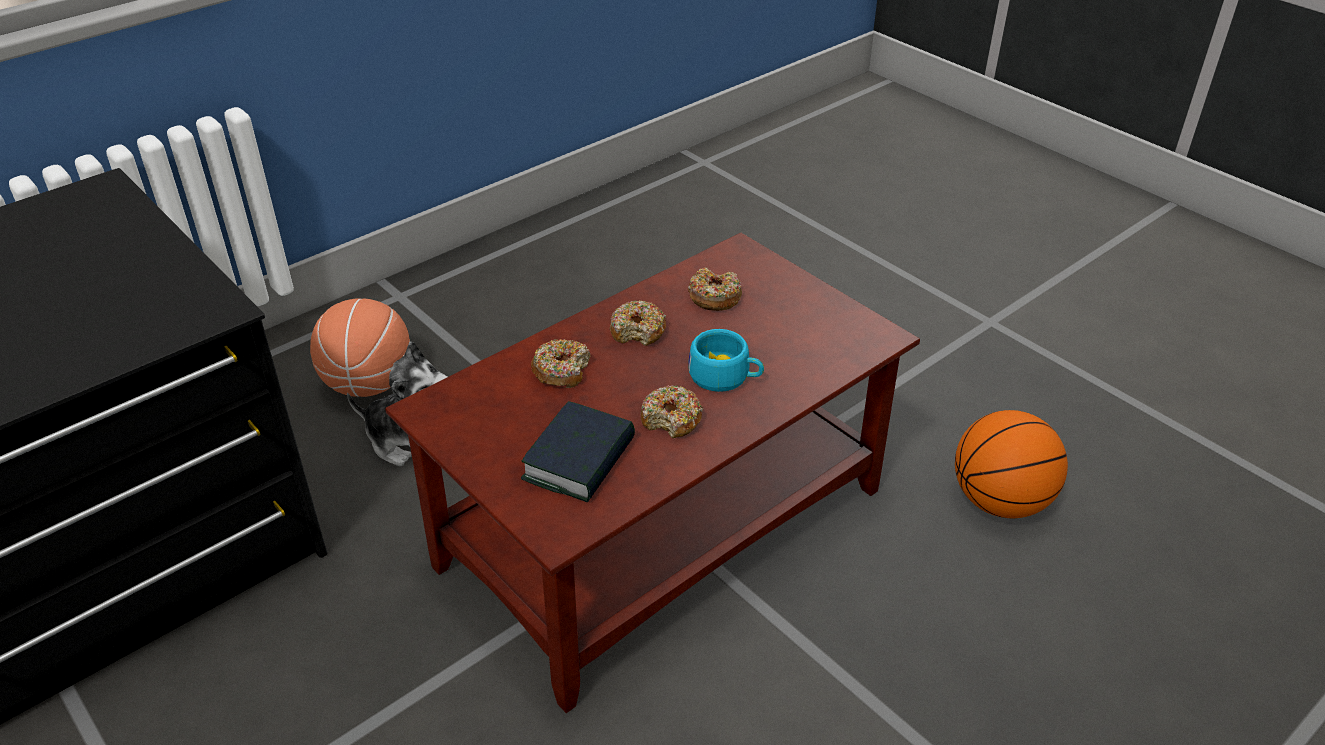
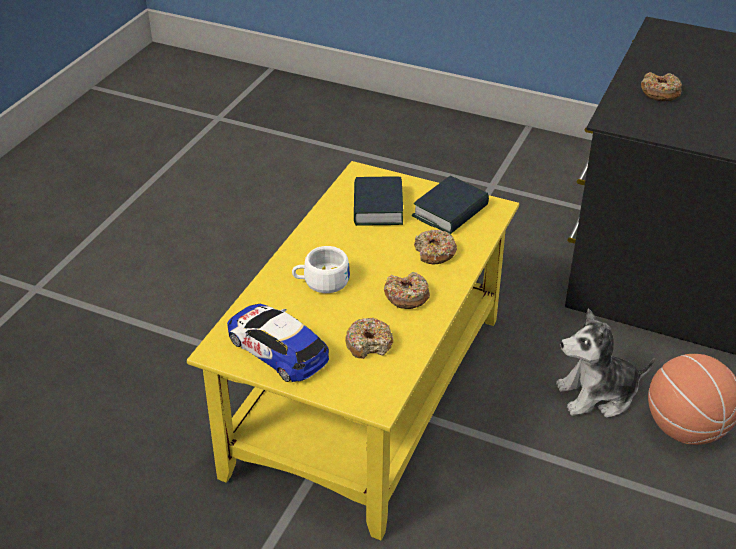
camera: 155 degrees right, 0 degrees up
brown coffee table [385,233,920,713] -> yellow coffee table [187,161,519,540]
donut [641,385,703,438] -> donut moved to [641,72,682,101]
turquoise cup [688,329,764,392] -> white cup [292,246,350,293]
basketball [955,410,1068,518] -> none
none -> toy car [227,303,329,382]
none -> book [412,176,489,234]

